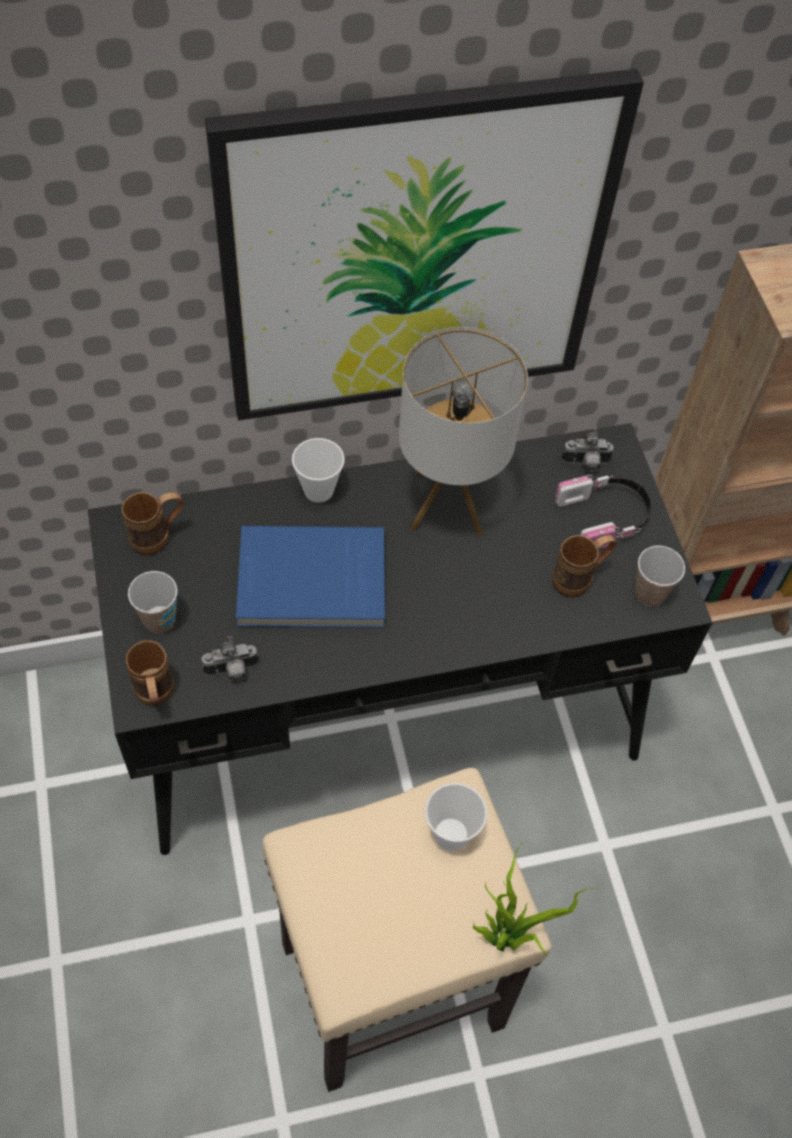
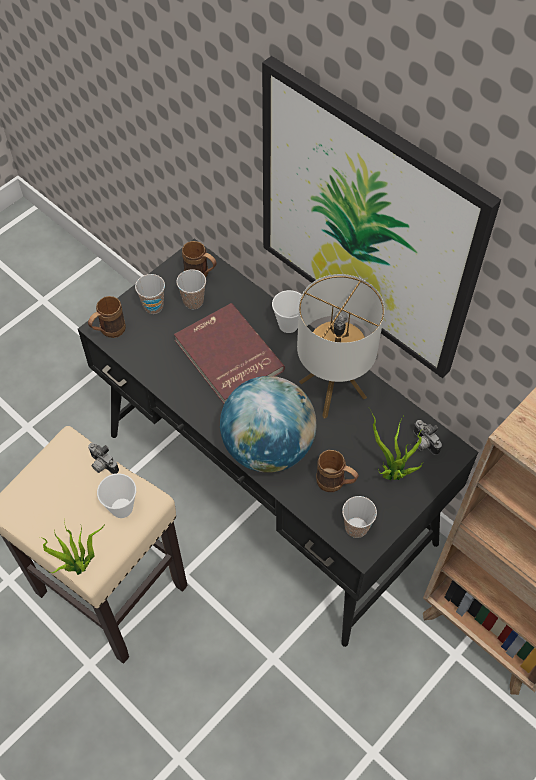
camera: 60 degrees right, 0 degrees up
camera [201,636,258,681] -> camera moved to [88,443,119,474]
blue book [236,526,385,628] -> red book [174,303,285,404]
headphones [555,475,652,549] -> potted plant [369,408,423,480]
none -> cup [176,269,206,309]
none -> globe [220,376,316,473]

